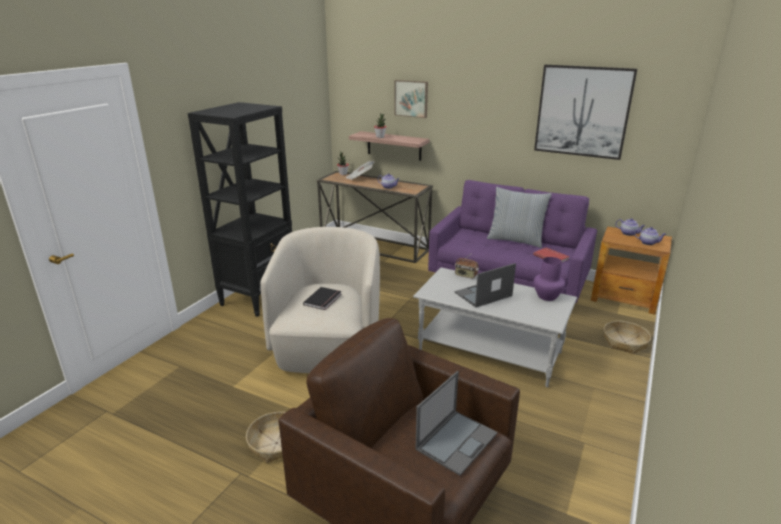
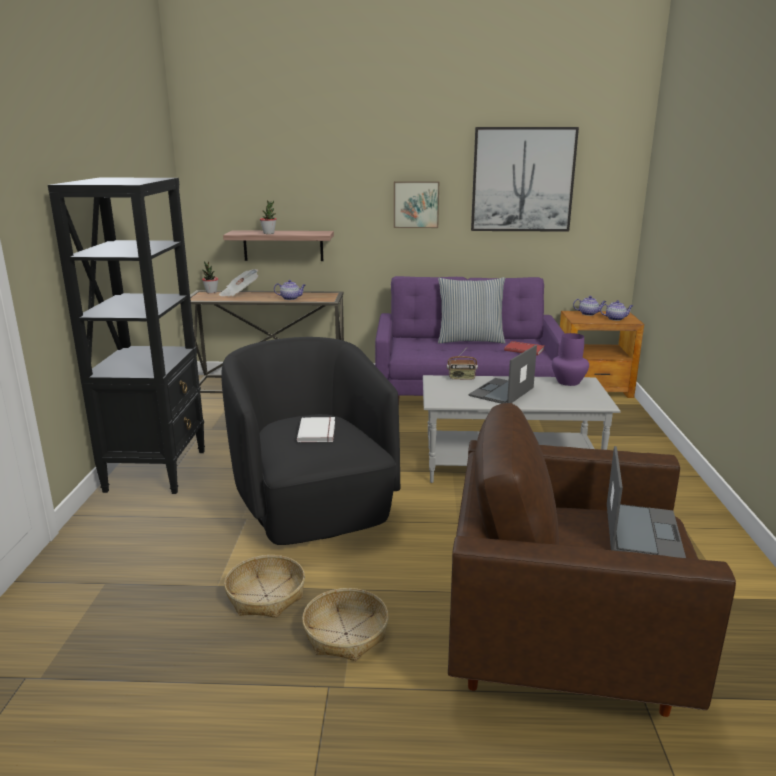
camera: 25 degrees left, 5 degrees down
beige armchair [260,227,380,373] -> black armchair [221,337,400,545]
black book [303,287,342,310] -> white book [297,417,335,442]
picture [394,80,428,118] -> picture moved to [394,181,439,228]
basket [604,321,651,354] -> basket moved to [224,555,305,618]

